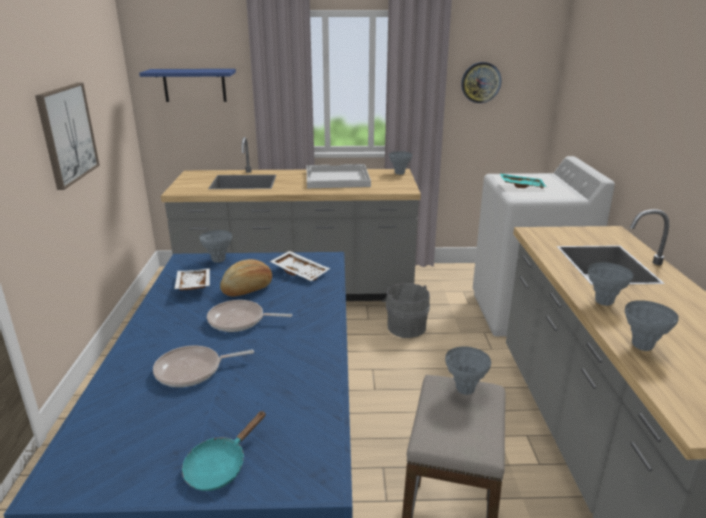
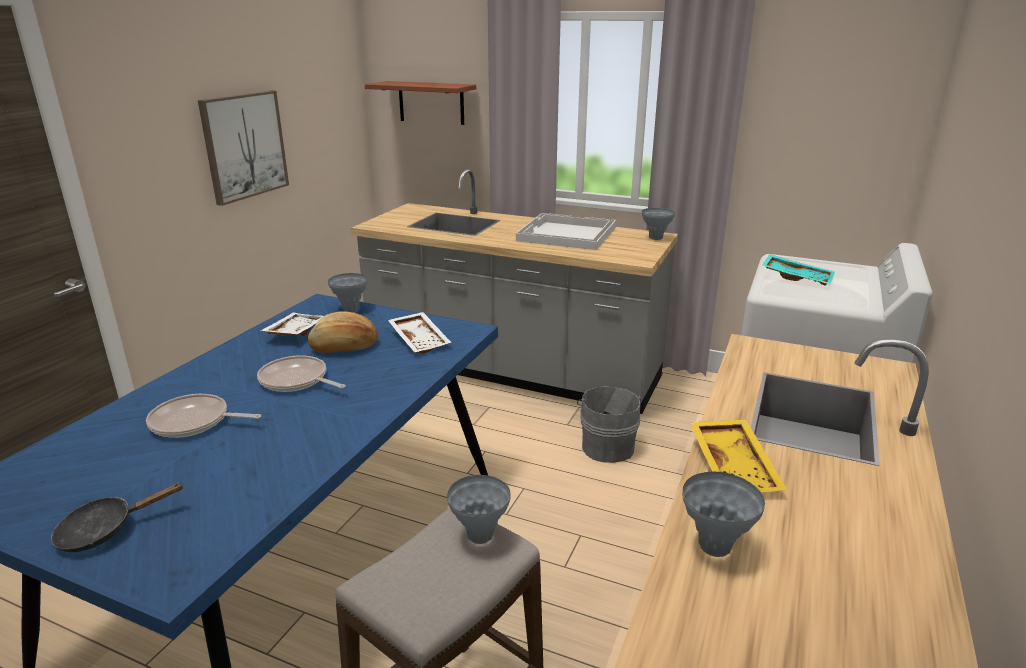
camera: 25 degrees right, 0 degrees up
blue shelf [139,69,236,102] -> brown shelf [365,81,476,125]
turquoise frying pan [182,411,266,491] -> black frying pan [51,482,184,552]
wall clock [461,62,501,103] -> none
grey vase [588,262,633,306] -> yellow tray [690,419,787,492]

